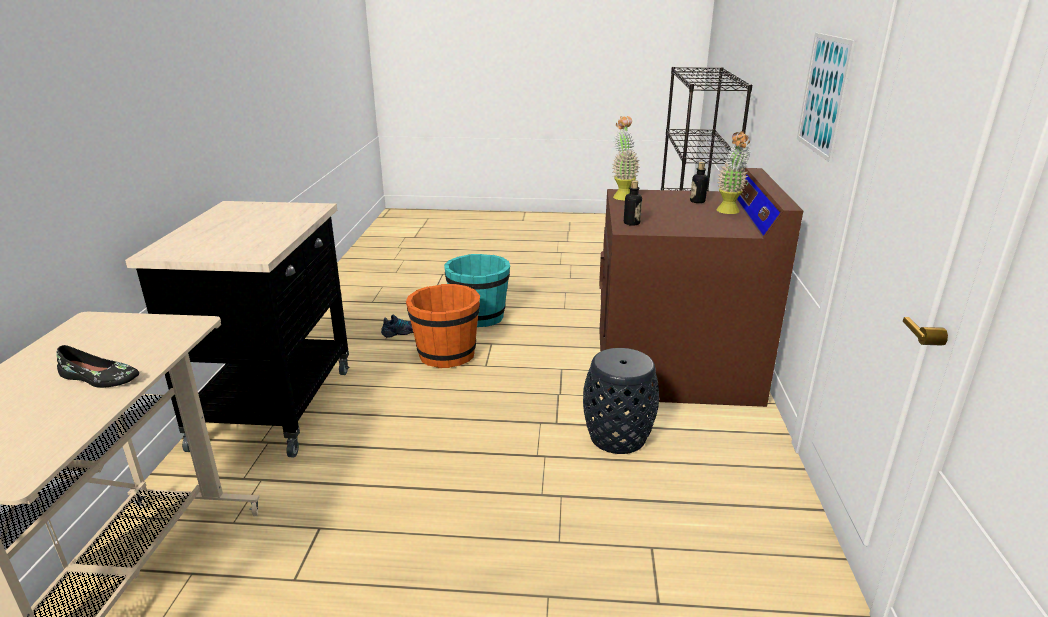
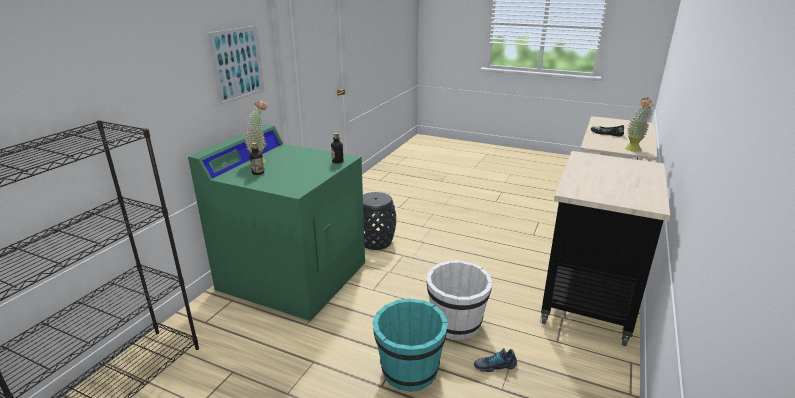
camera: 160 degrees left, 0 degrees up
orange bucket [406,284,480,368] -> white bucket [427,260,493,340]
brown washing machine [599,168,803,407] -> green washing machine [188,124,365,321]
potted plant [613,116,639,201] -> potted plant moved to [625,98,653,152]

